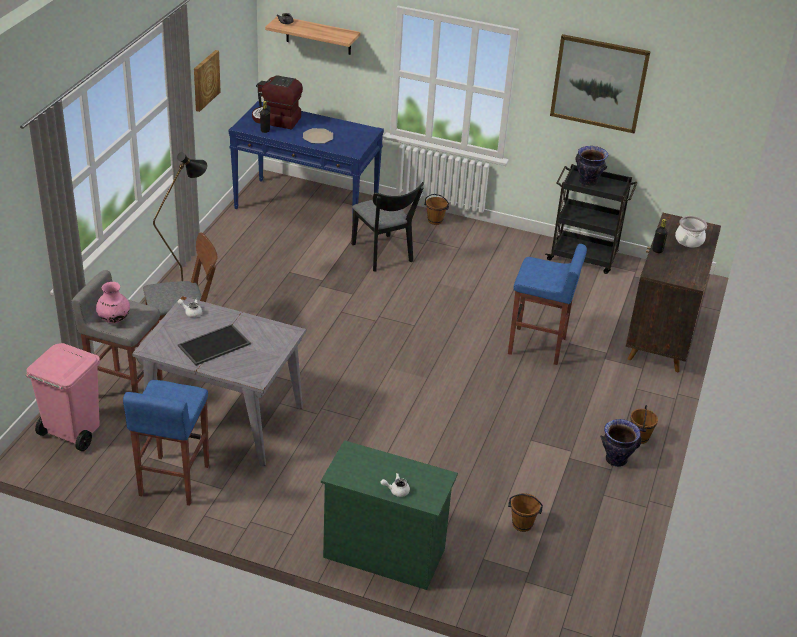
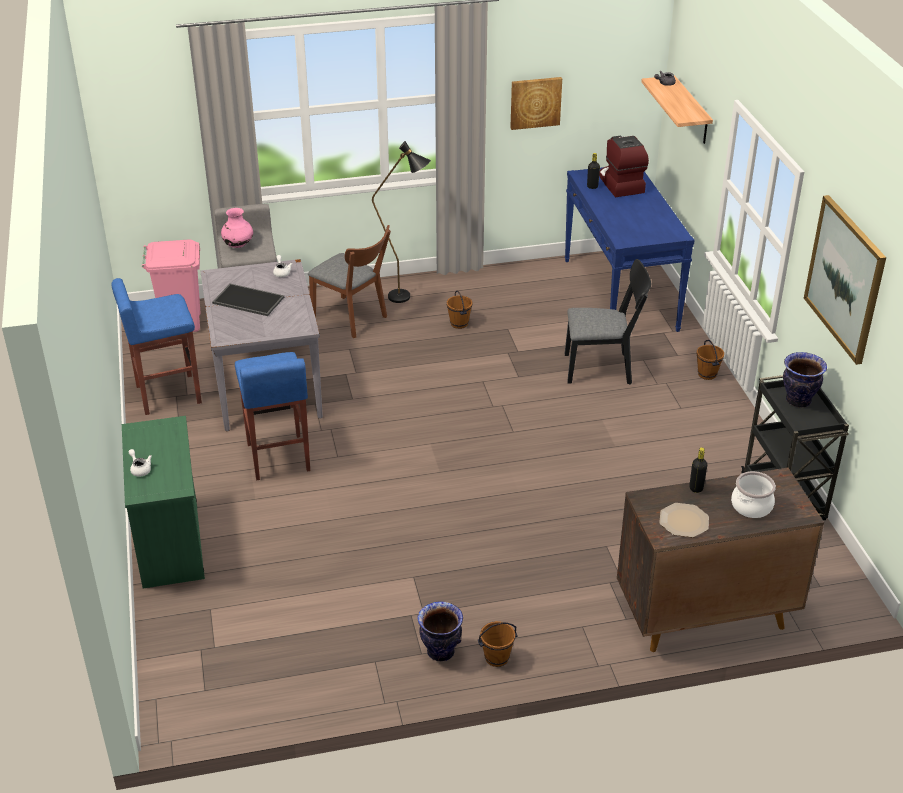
camera: 60 degrees right, 0 degrees up
plate [303,128,333,144] -> plate moved to [659,503,709,537]
black chair [351,182,424,271] -> black chair turned 120 degrees counterclockwise [565,259,651,385]
blue stool [508,244,587,365] -> blue stool moved to [235,352,310,480]
brown bucket [508,493,543,532] -> brown bucket moved to [447,290,472,329]

